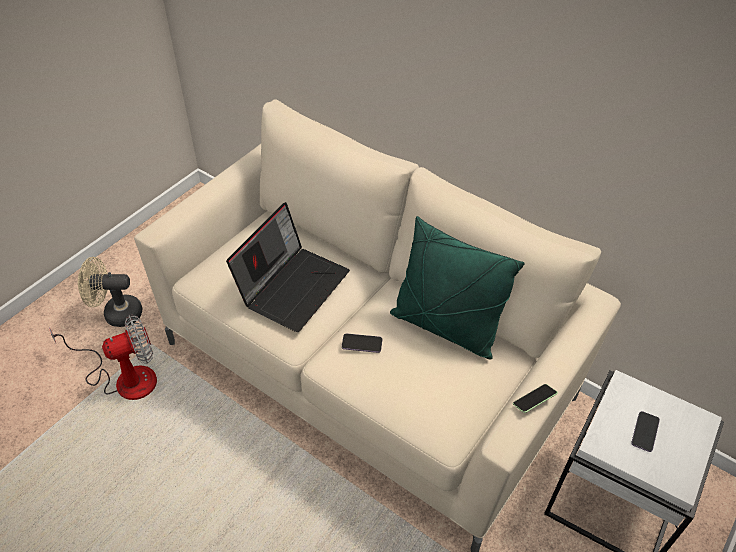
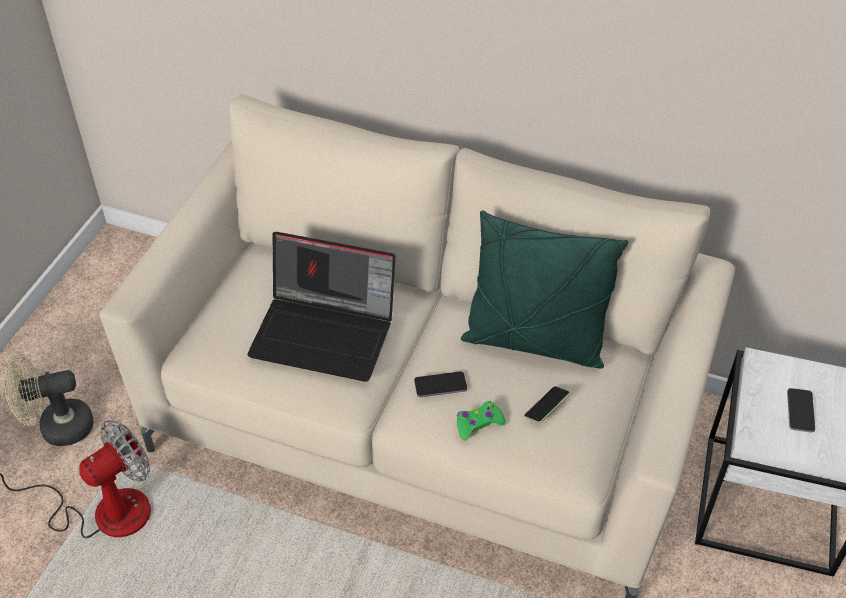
camera: 15 degrees left, 0 degrees up
laptop [226,202,350,332] -> laptop turned 90 degrees clockwise [247,232,395,382]
phone [513,384,558,413] -> phone moved to [524,386,570,423]
none -> green game controller [457,401,506,441]

